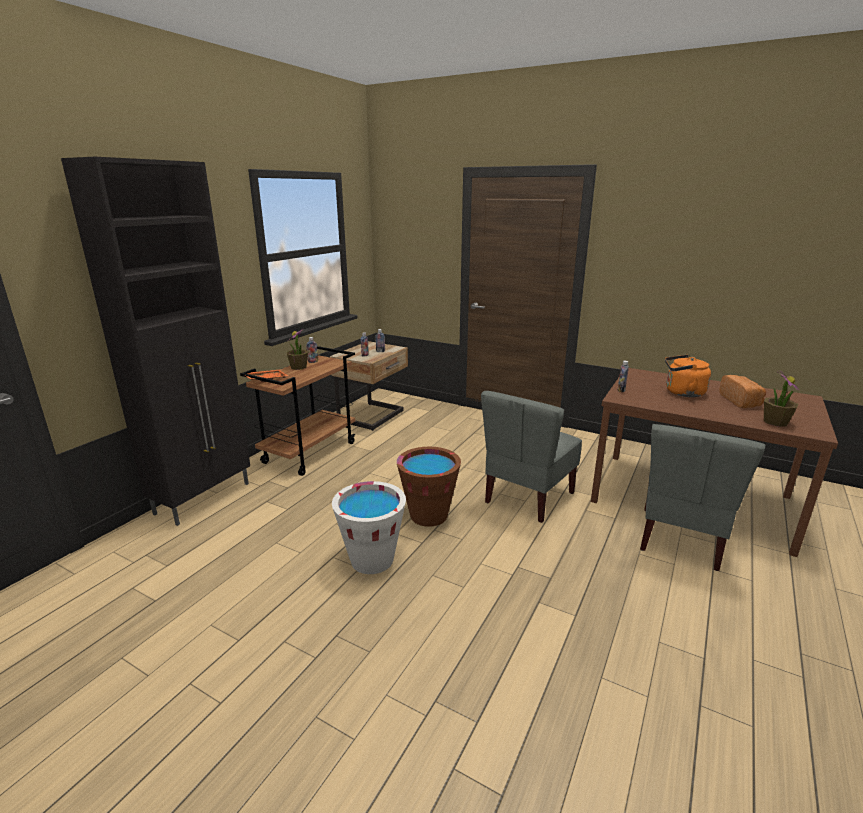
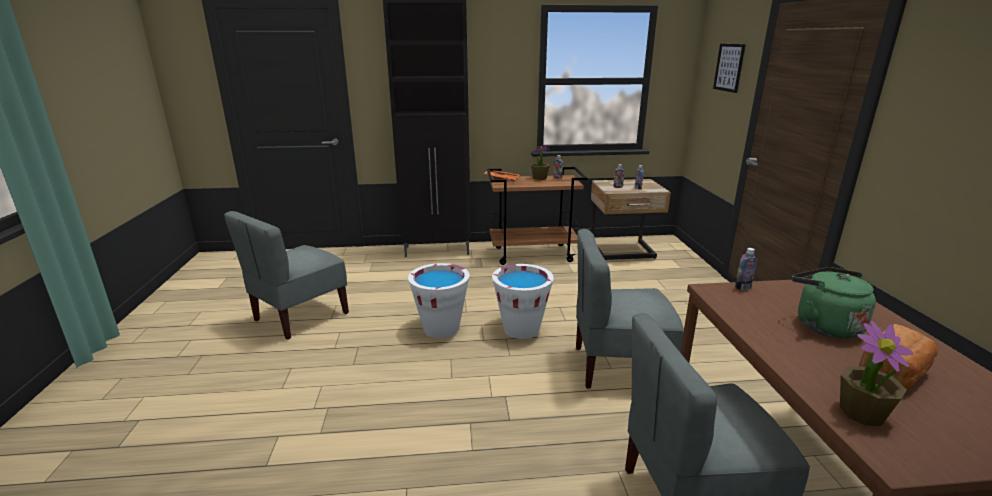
camera: 55 degrees right, 0 degrees up
brown bucket [397,447,461,527] -> white bucket [492,264,554,339]
orange kettle [665,355,711,397] -> green kettle [792,267,876,339]
none -> grey chair [224,211,349,340]
none -> picture [713,44,746,93]

